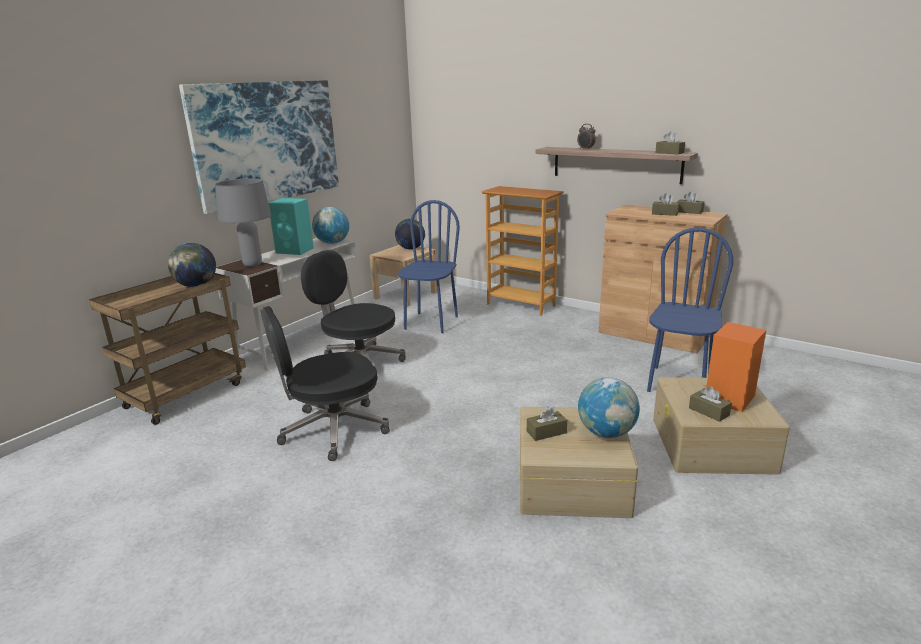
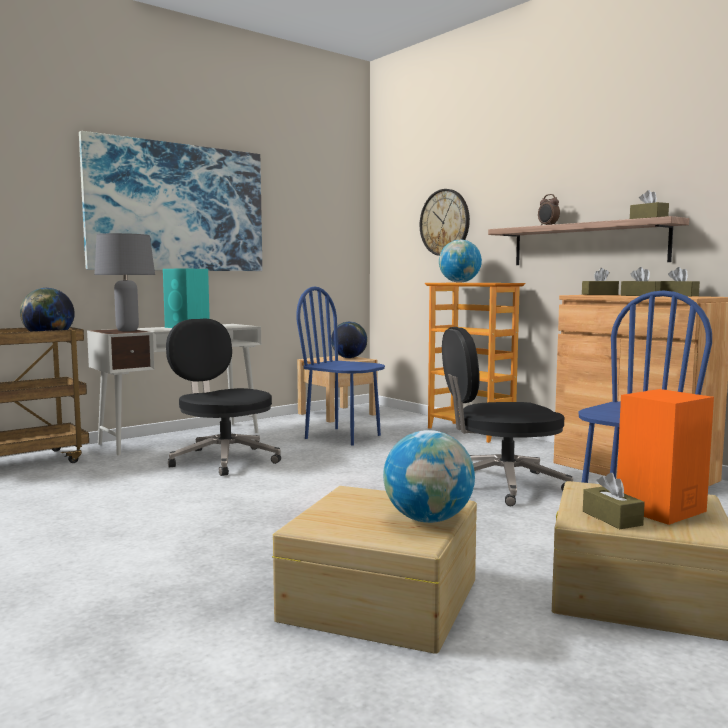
camera: 15 degrees right, 15 degrees down
black office chair [260,306,390,461] -> black office chair moved to [442,327,573,506]
globe [312,207,349,244] -> globe moved to [439,240,482,283]
blue chair [398,200,460,333] -> blue chair turned 90 degrees counterclockwise [296,286,385,446]
brown tissue box [527,406,567,441] -> brown tissue box moved to [582,268,619,295]
none -> wall clock [420,189,470,256]

